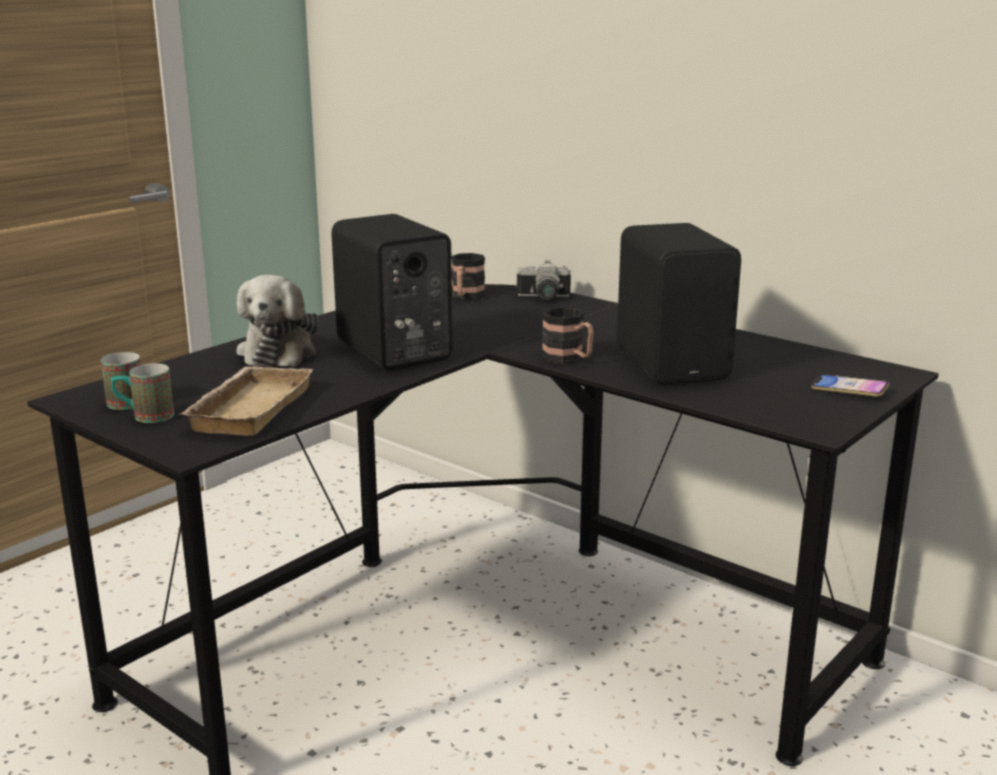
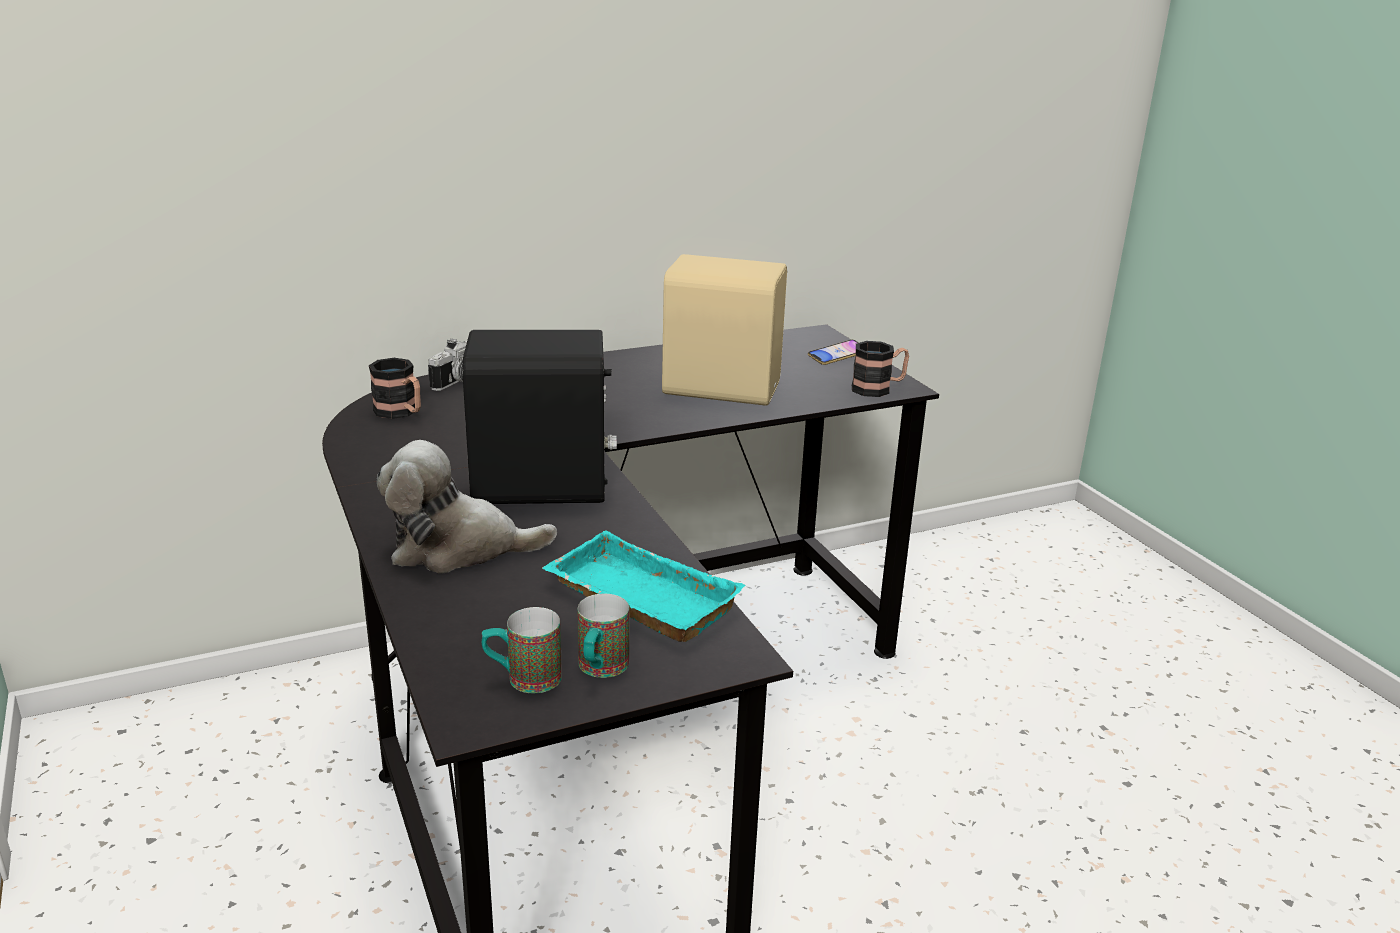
camera: 65 degrees left, 5 degrees up
beige tray [179,366,314,436] -> turquoise tray [542,530,746,642]
plush toy [237,275,319,367] -> plush toy turned 150 degrees clockwise [377,440,557,574]
mug [542,307,594,364] -> mug moved to [852,341,909,397]
black speaker [617,223,741,384] -> beige speaker [662,254,787,406]

